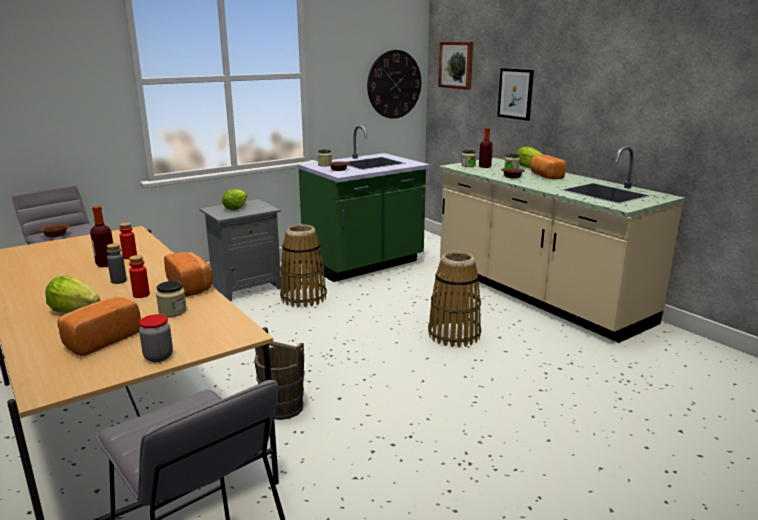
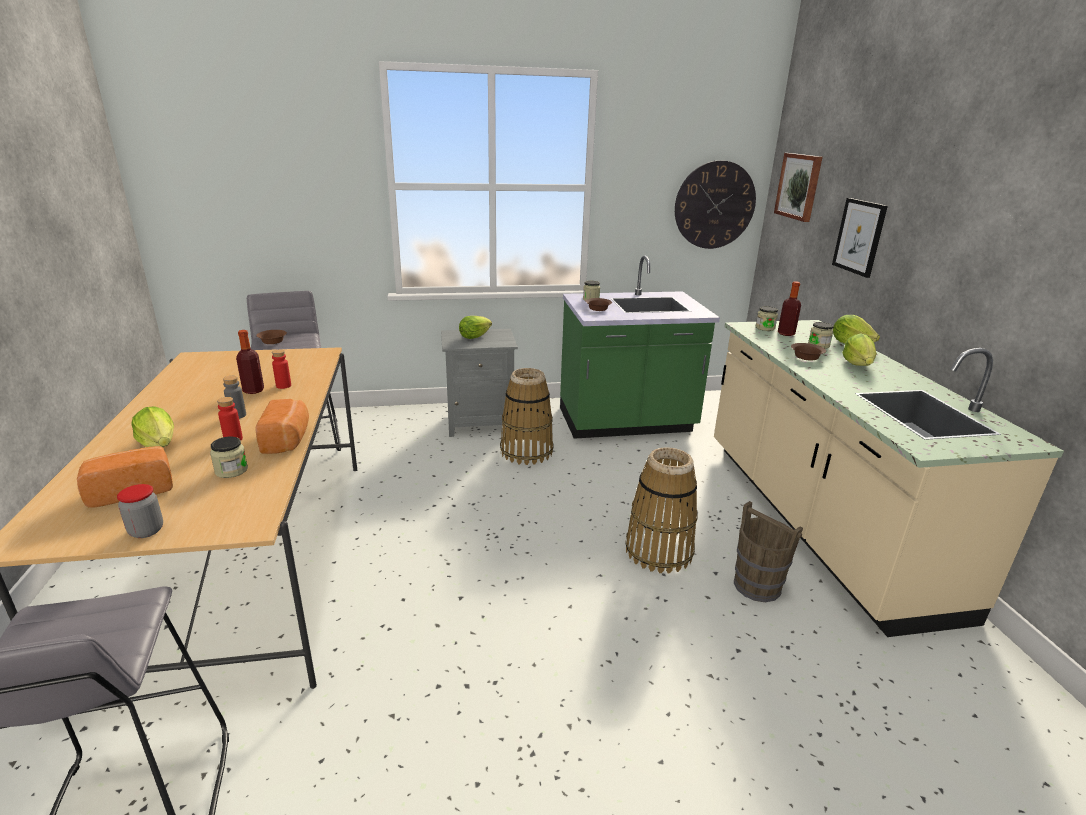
camera: 25 degrees right, 5 degrees up
brown bucket [254,341,305,420] -> brown bucket moved to [734,501,803,602]
bread [530,155,566,179] -> lettuce [842,333,877,366]

